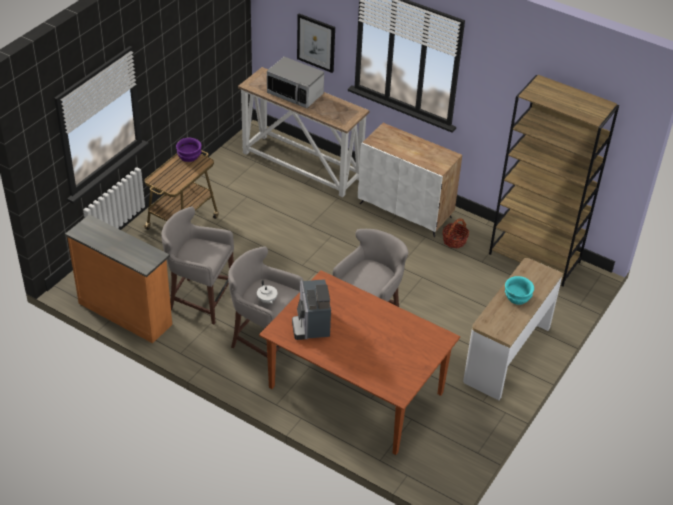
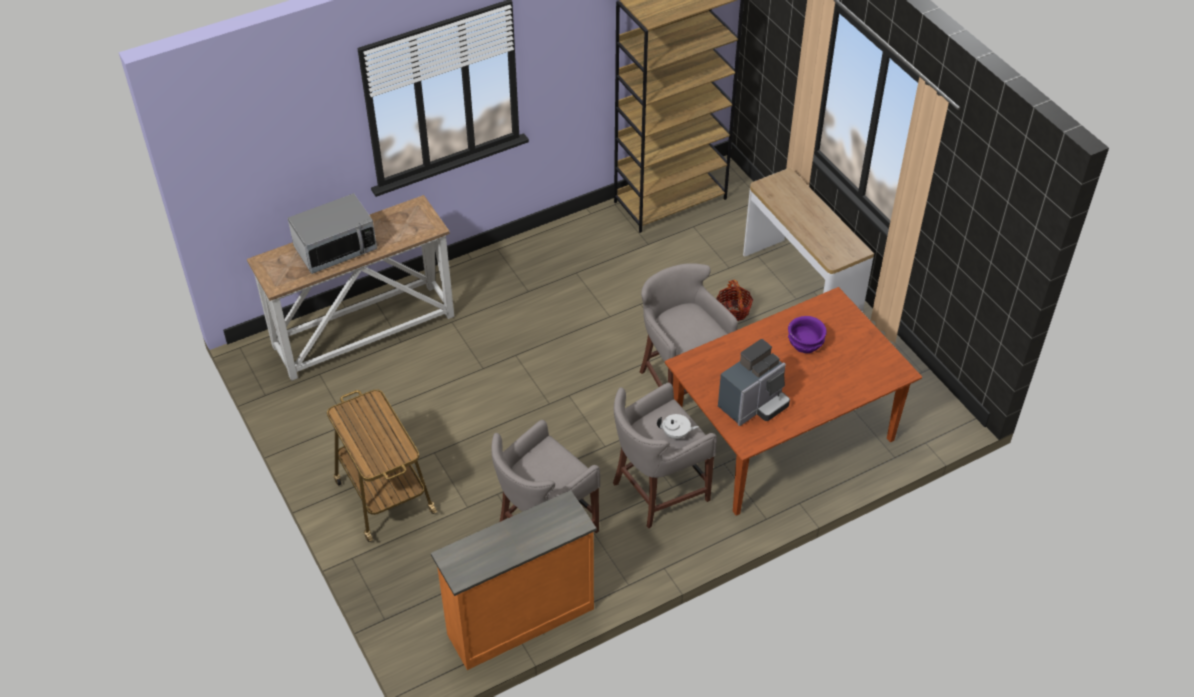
camera: 60 degrees left, 5 degrees up
purple bowl [176,138,202,162] -> purple bowl moved to [788,316,827,353]
coffee machine [292,279,331,340] -> coffee machine turned 60 degrees counterclockwise [718,339,790,426]
picture [297,14,335,73] -> none
white cabinet [358,123,462,237] -> none
basket [443,218,469,248] -> basket moved to [716,280,753,321]
turquoise bowl [505,276,534,305] -> none

